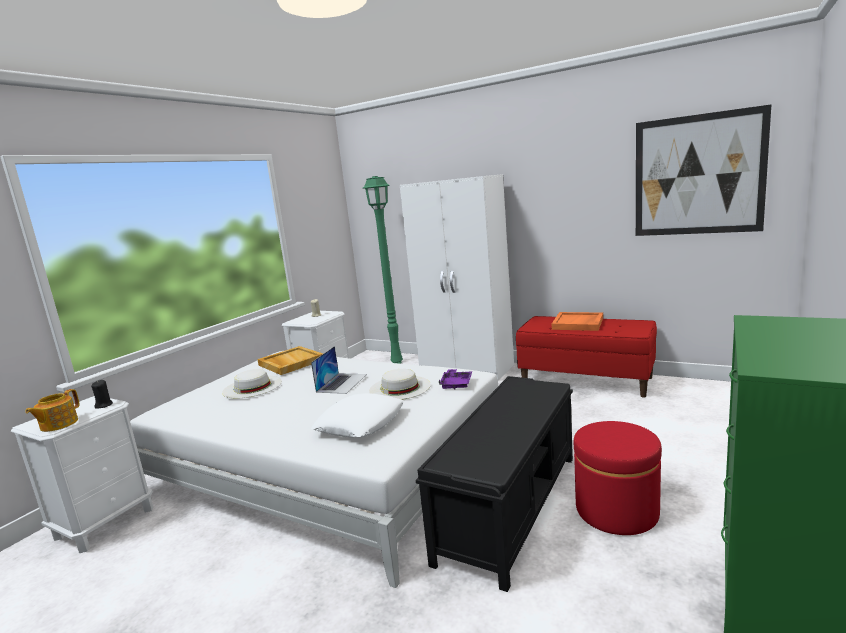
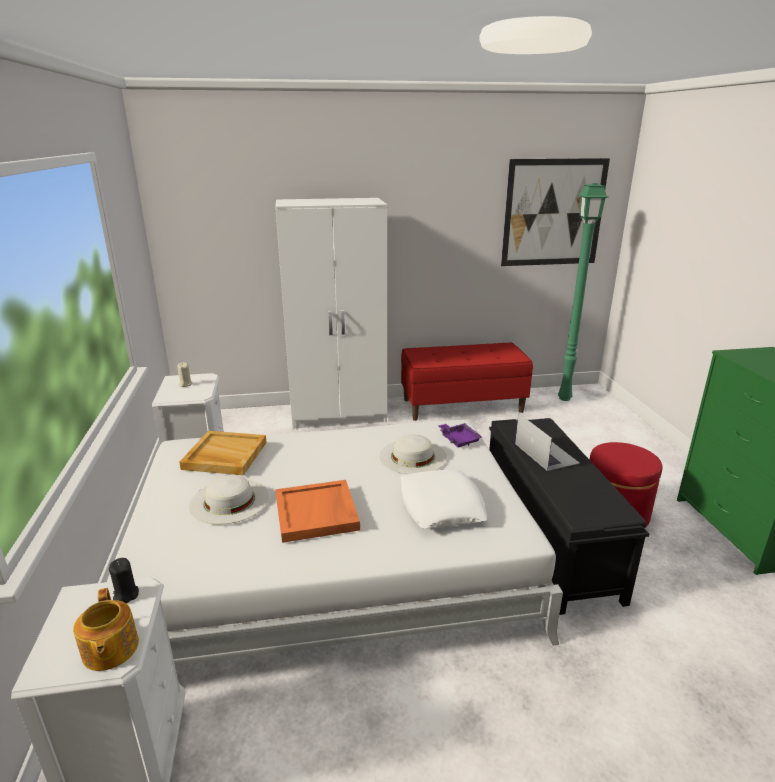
camera: 40 degrees left, 10 degrees up
laptop [311,346,367,394] -> laptop moved to [515,413,580,471]
green floor lamp [363,176,403,364] -> green floor lamp moved to [558,183,608,401]
orange tray [552,312,603,331] -> orange tray moved to [275,480,360,543]

